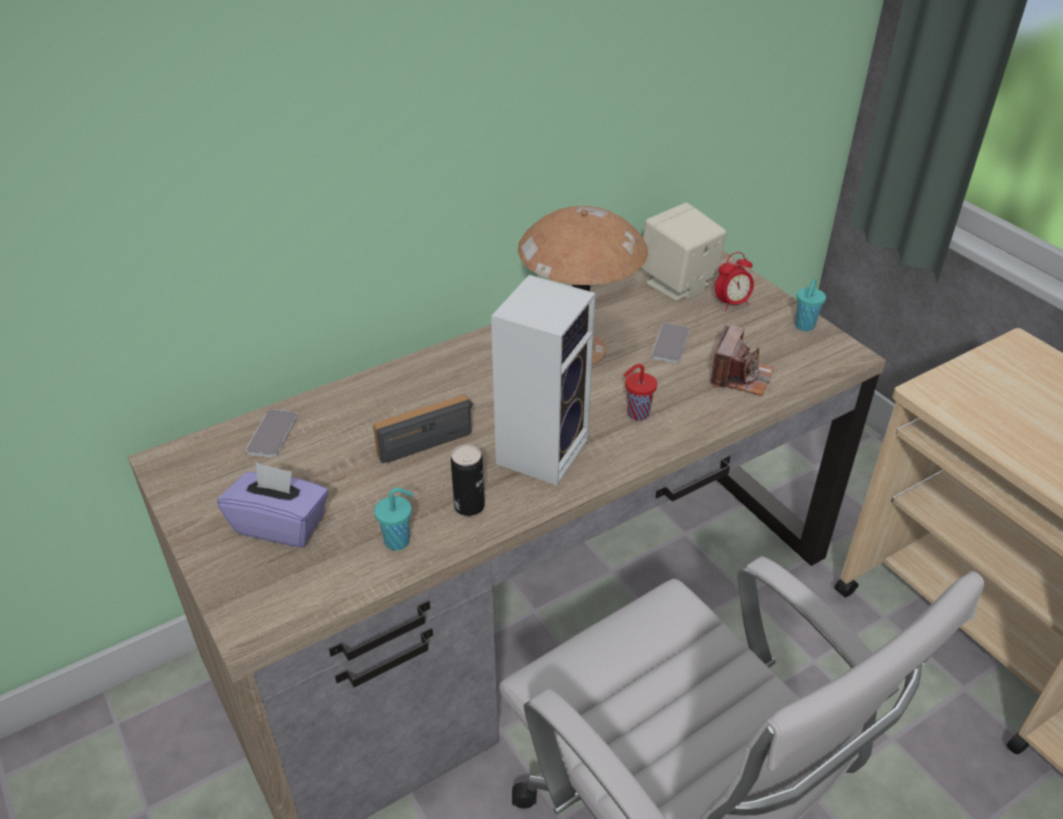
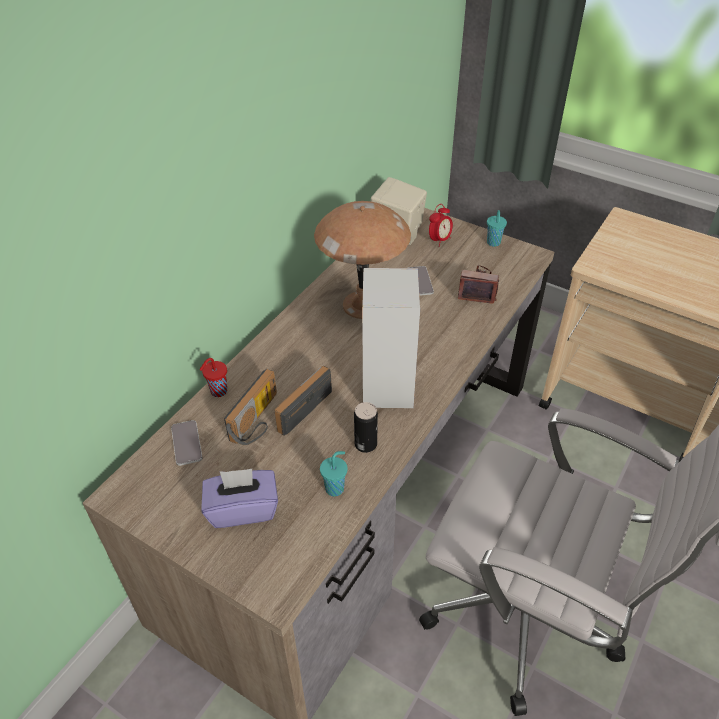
camera: 25 degrees left, 5 degrees up
red cup [623,364,657,421] -> red cup moved to [199,358,227,397]
camera [710,324,774,396] -> camera turned 75 degrees counterclockwise [458,265,499,304]
none -> radio [224,369,277,445]

